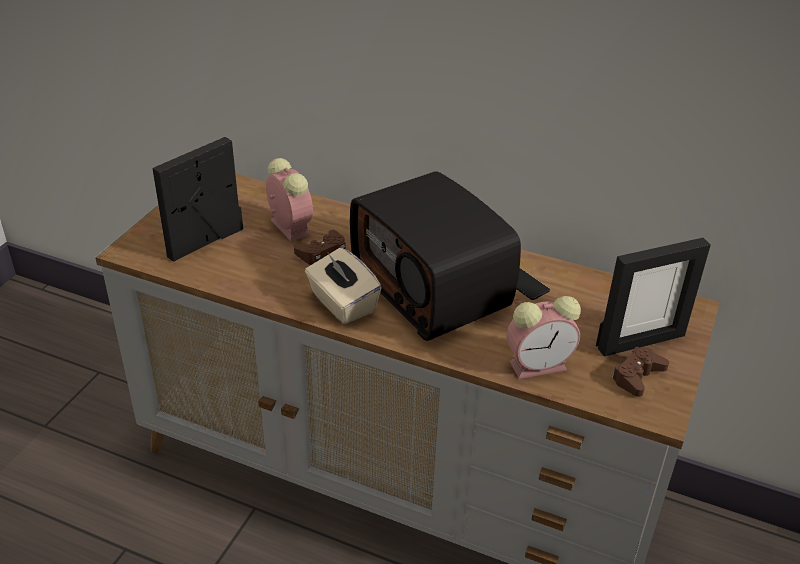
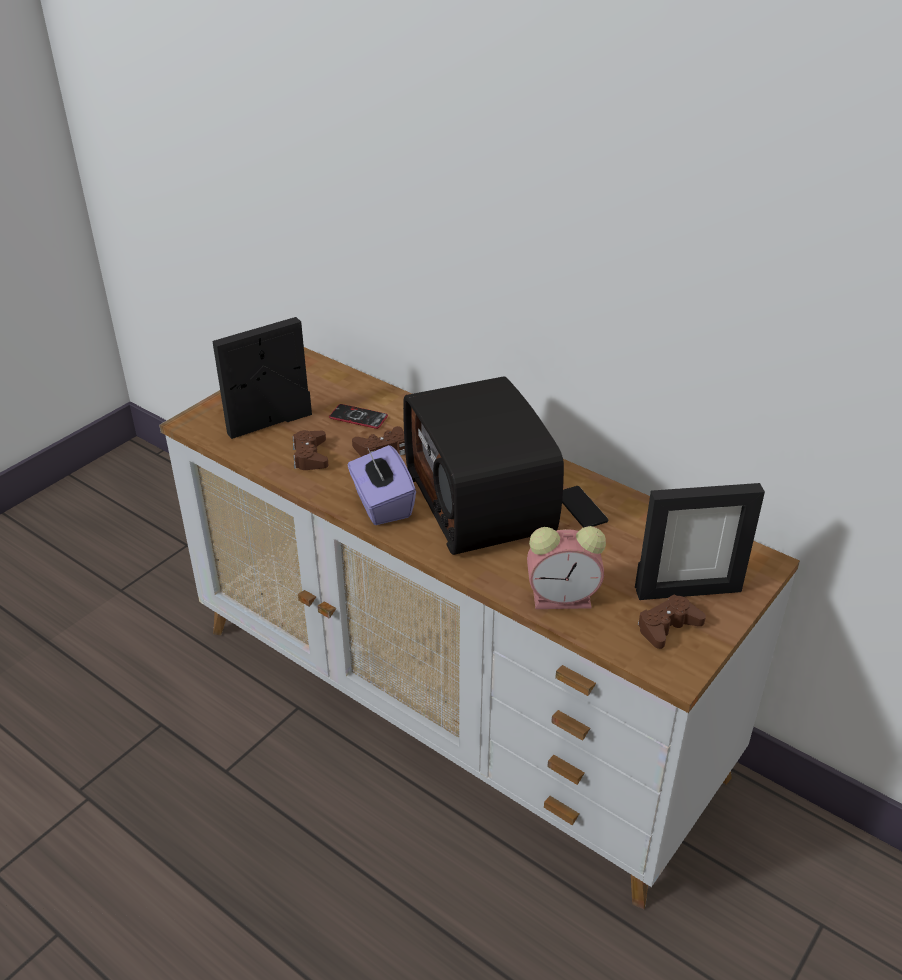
camera: 15 degrees right, 0 degrees up
alarm clock [266,158,313,241] -> phone [329,404,388,429]
beige tissue box [305,248,382,324] -> purple tissue box [348,445,416,525]
none -> brown game controller [293,430,328,470]

